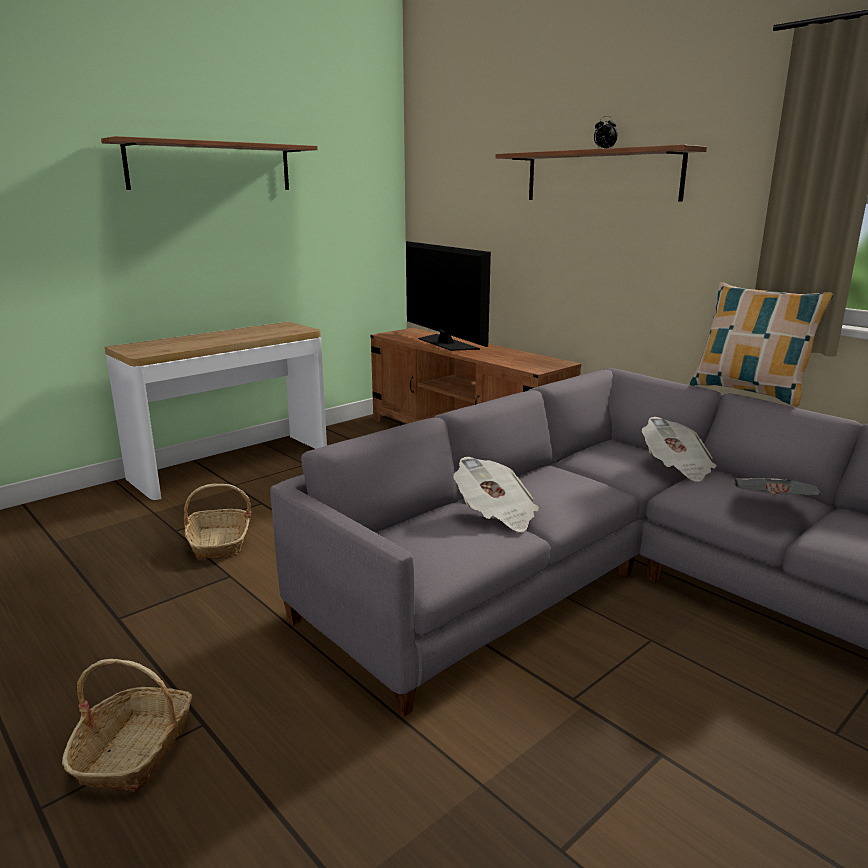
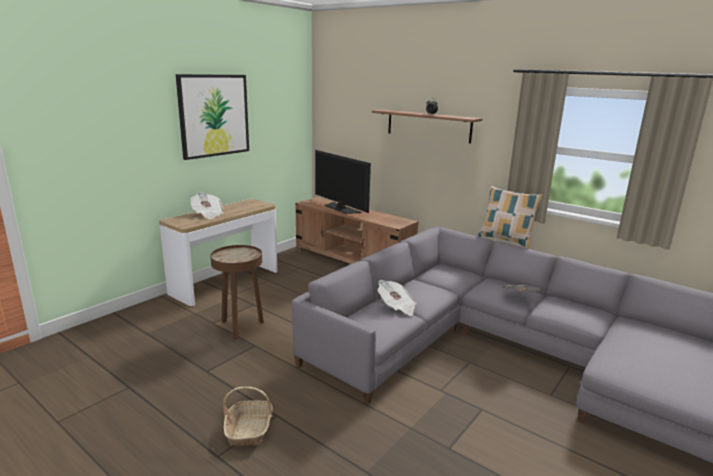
camera: 10 degrees left, 0 degrees up
shelf [101,136,318,190] -> picture [176,74,249,160]
basket [184,484,251,558] -> brown side table [210,245,264,340]
newspaper [642,417,716,482] -> newspaper moved to [191,193,224,219]

